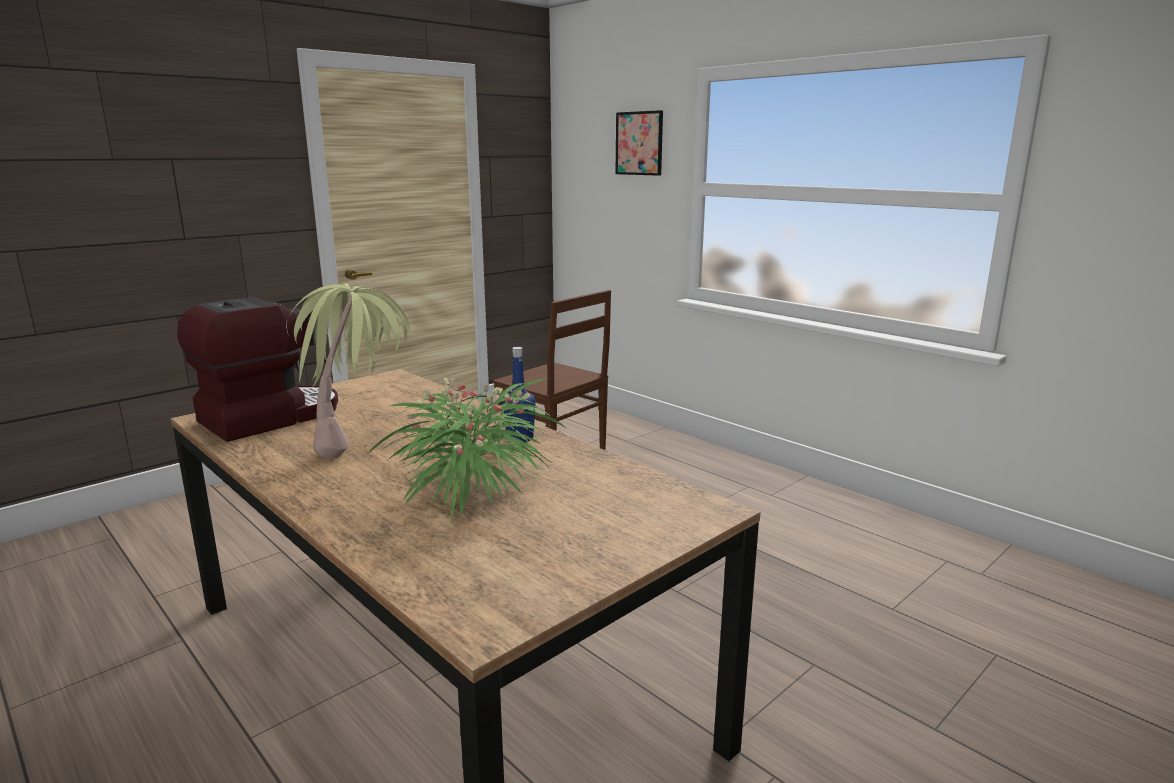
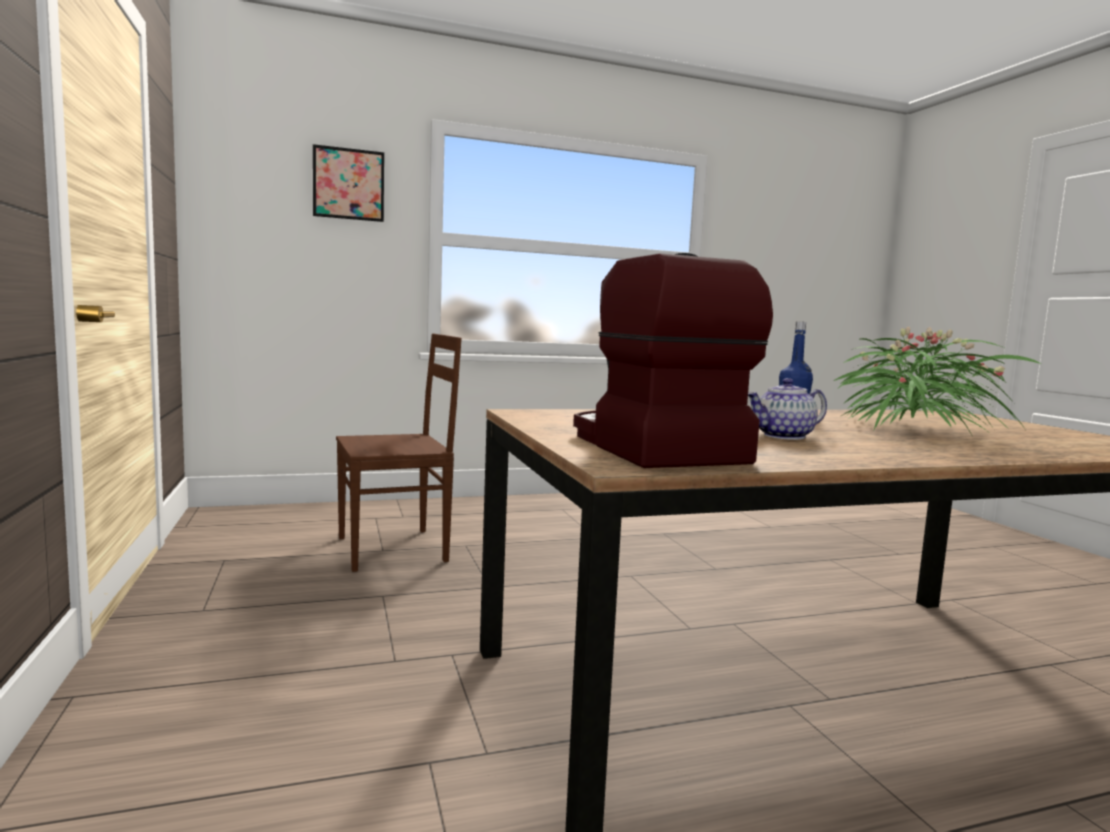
camera: 65 degrees left, 10 degrees down
potted plant [286,283,410,458] -> teapot [748,378,827,440]

